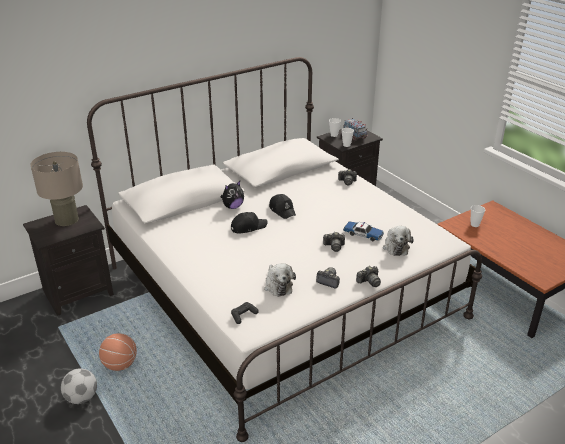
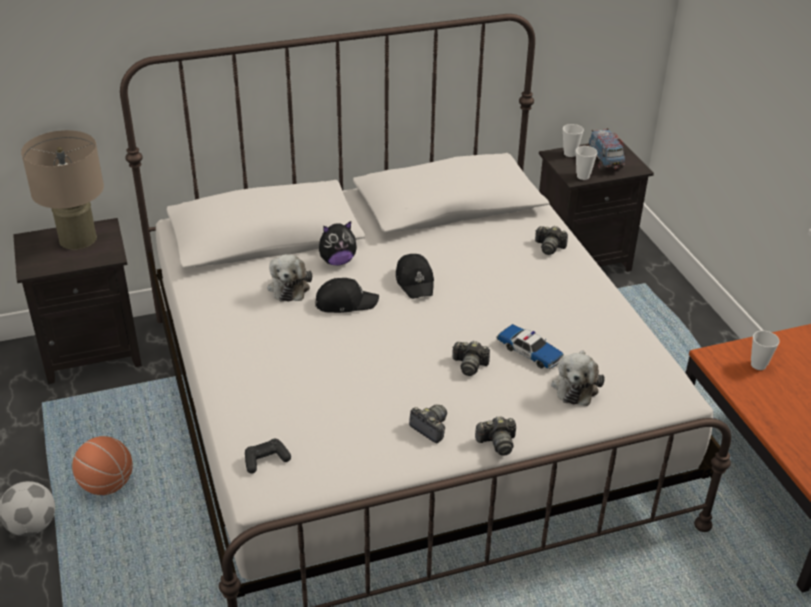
camera: 15 degrees right, 5 degrees up
plush toy [264,263,296,297] -> plush toy moved to [267,254,312,302]

